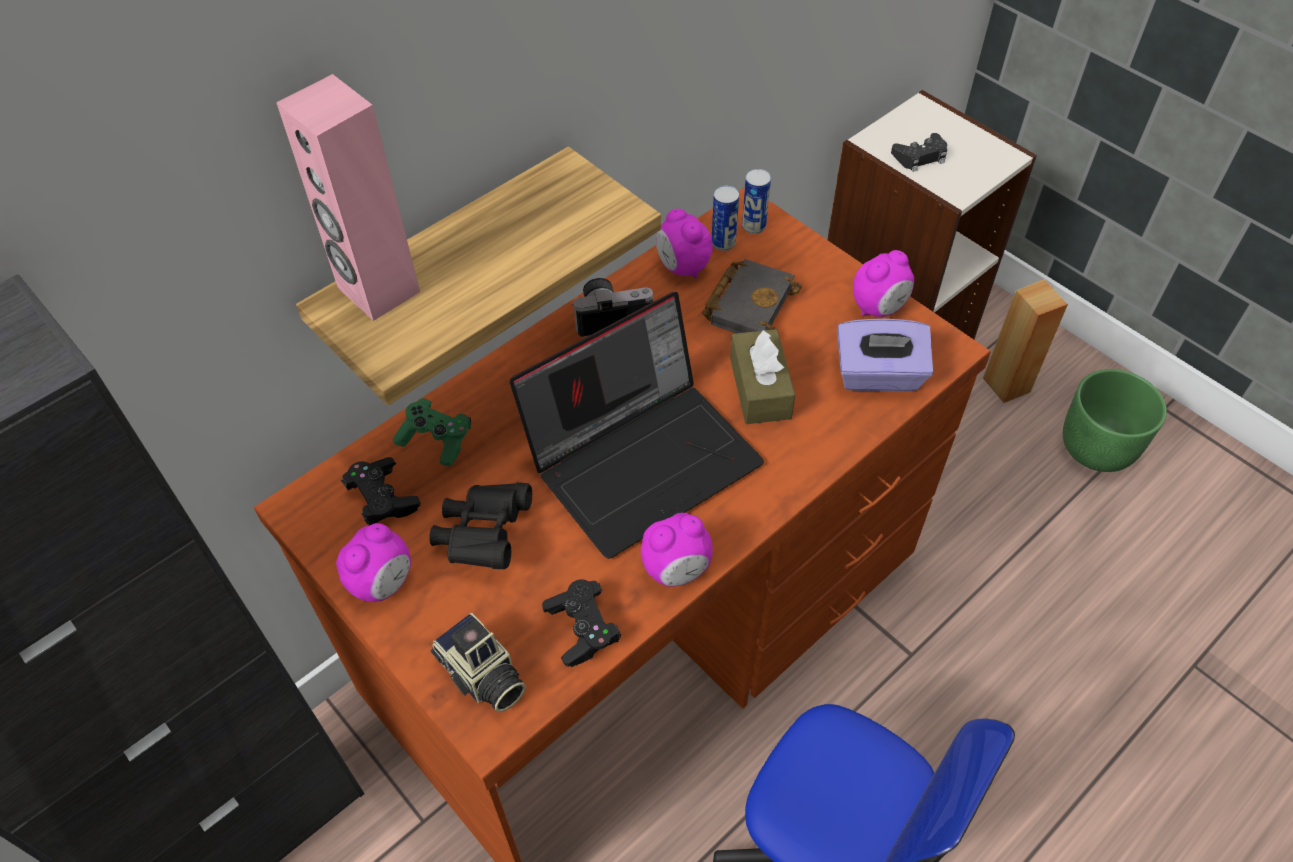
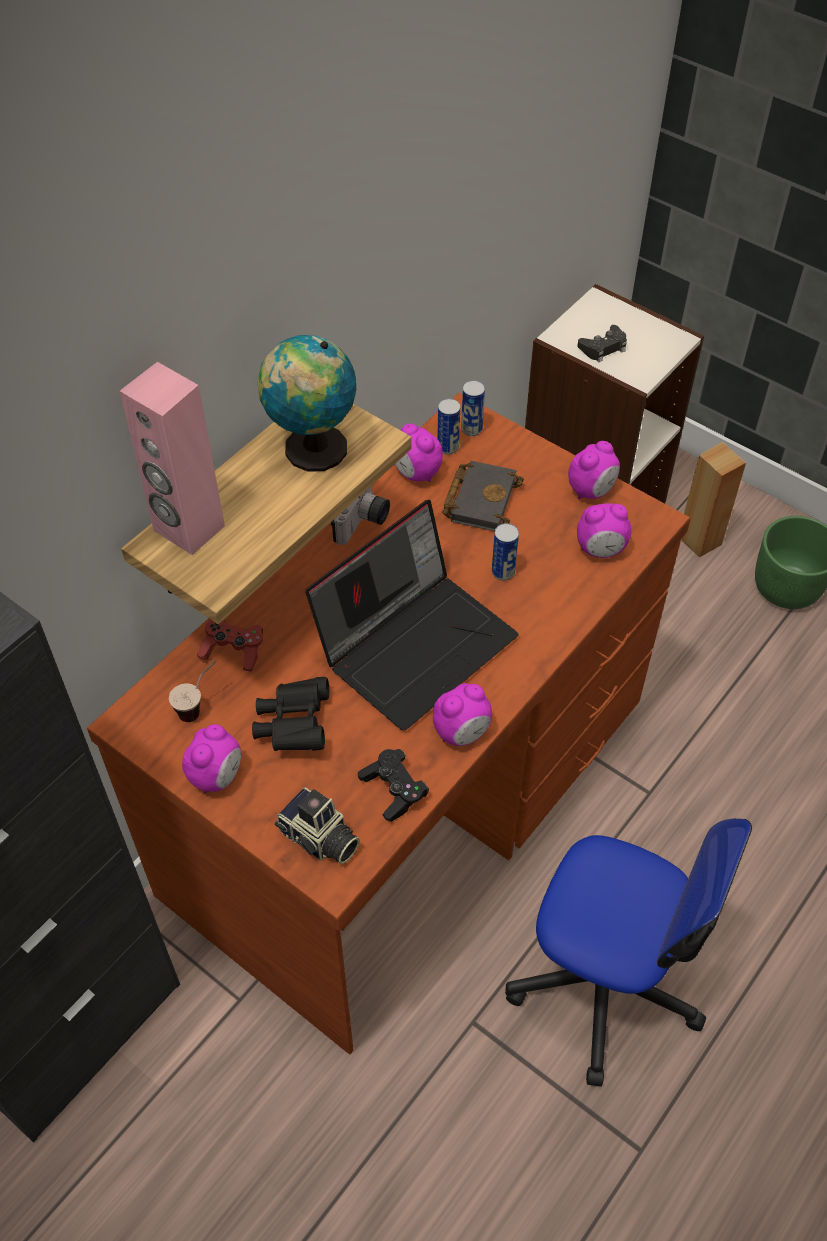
camera: 10 degrees left, 0 degrees up
black game controller [341,457,421,525] -> cup [169,660,216,722]
green game controller [393,398,471,467] -> red game controller [197,618,263,672]
camera [573,278,653,337] -> camera turned 135 degrees clockwise [331,485,390,545]
brown tissue box [730,329,795,424] -> can [492,523,519,581]
purple tissue box [837,319,933,392] -> alarm clock [577,503,632,558]
none -> globe [257,335,356,472]

